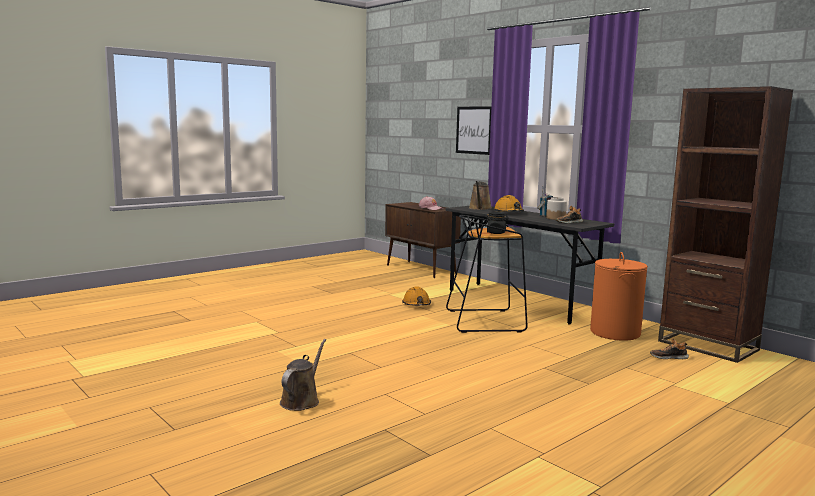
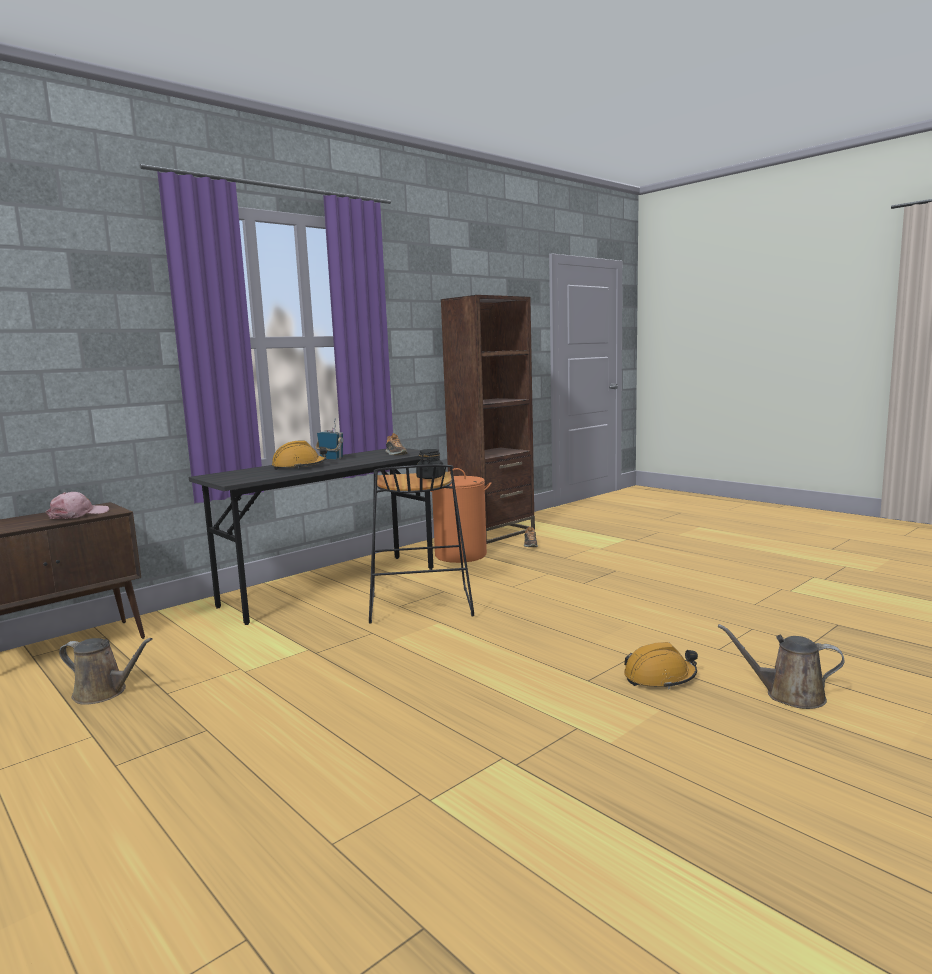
camera: 90 degrees left, 0 degrees up
orange hard hat [402,286,431,306] -> orange hard hat moved to [624,642,698,689]
picture [456,106,492,155] -> none
brown watering can [469,181,492,210] -> brown watering can moved to [59,638,153,705]
jar [546,197,567,220] -> none

